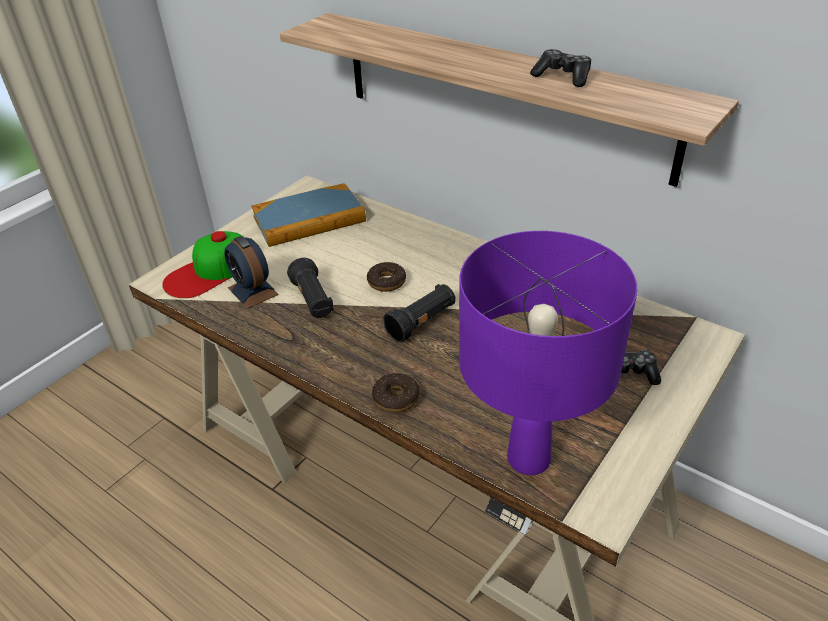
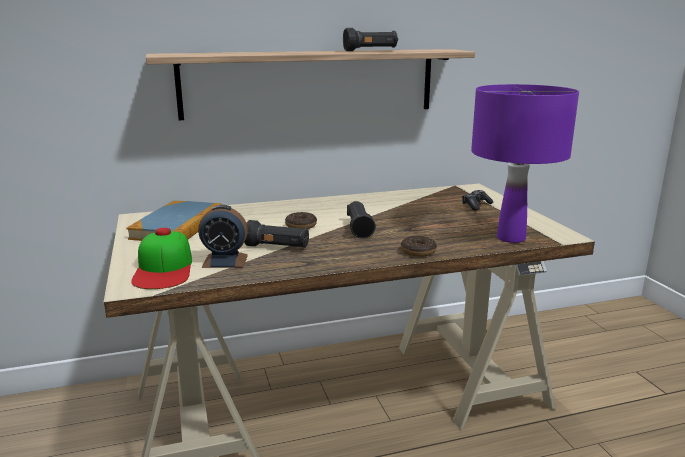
camera: 55 degrees left, 20 degrees down
game controller [530,49,591,87] -> black flashlight [343,28,398,51]

